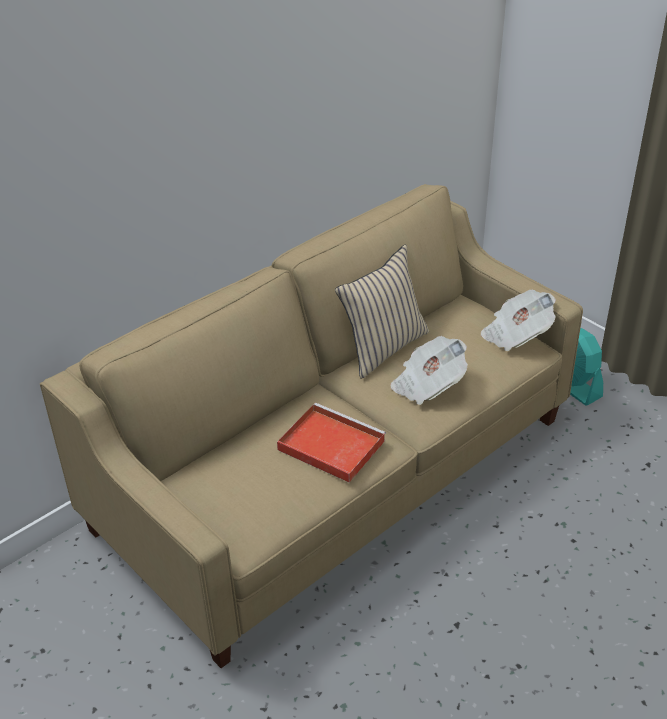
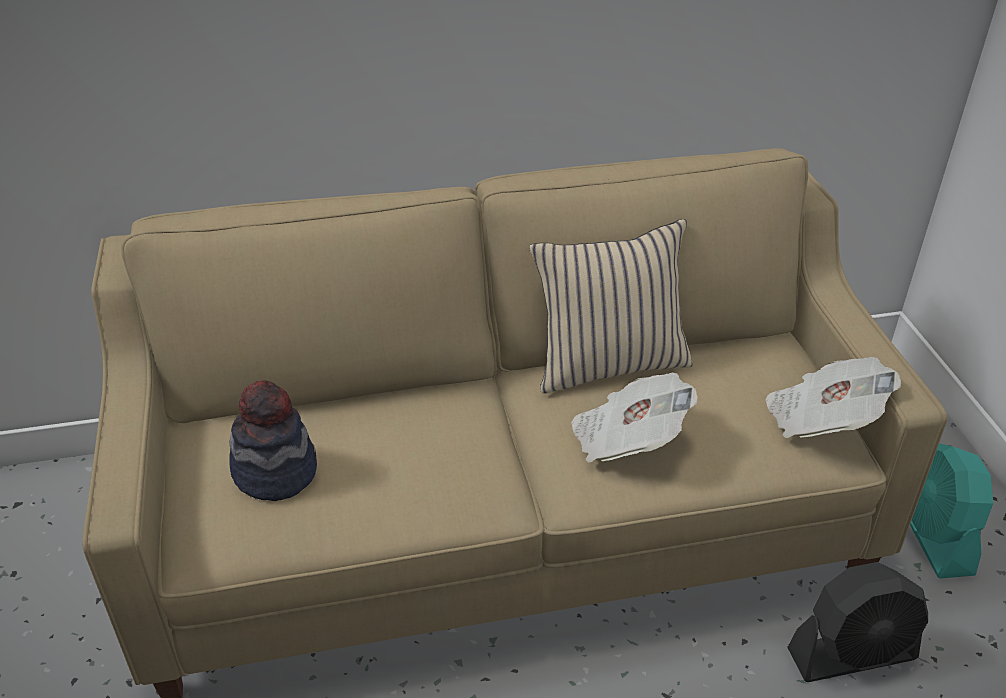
camera: 30 degrees right, 0 degrees up
red tray [277,403,386,482] -> none
none -> hat [229,380,317,501]
none -> black fan [787,562,928,682]

